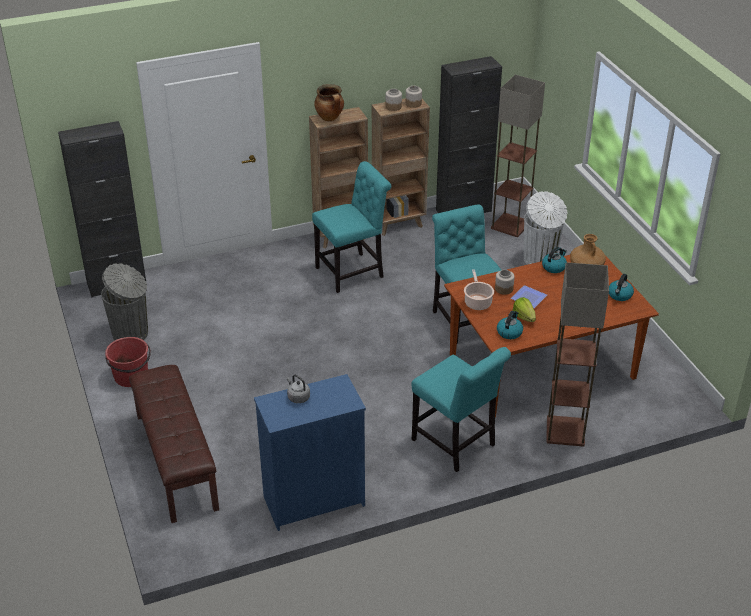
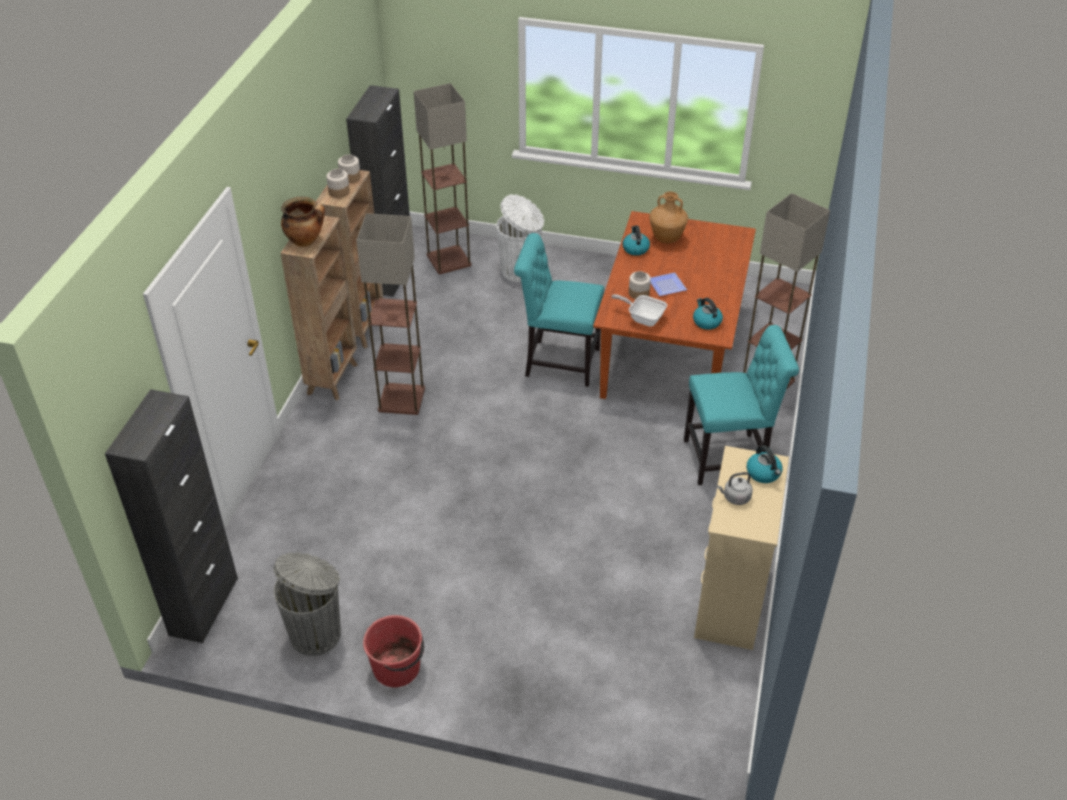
camera: 55 degrees left, 5 degrees up
brown bench [129,365,219,523] -> none
blue dresser [254,374,366,531] -> beige dresser [694,446,789,650]
turquoise chair [312,161,391,293] -> floor lamp [356,213,425,415]
cooking pot [464,269,494,310] -> frying pan [611,294,667,327]
lettuce [513,297,536,322] -> none
kettle [609,274,634,301] -> kettle moved to [747,445,783,483]

